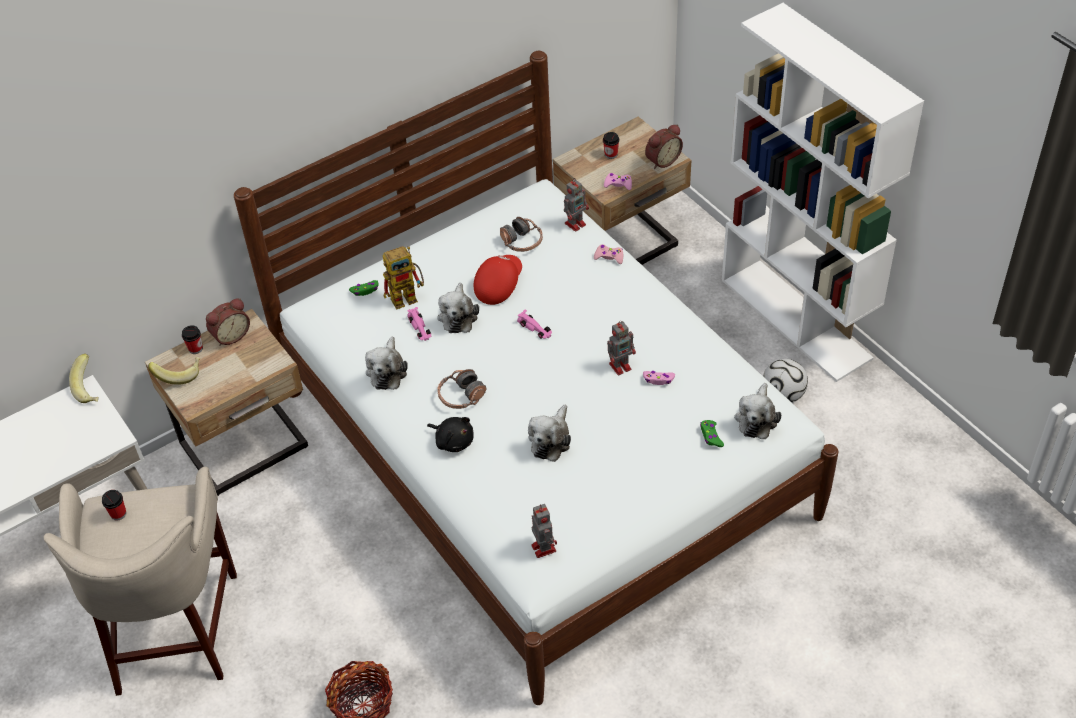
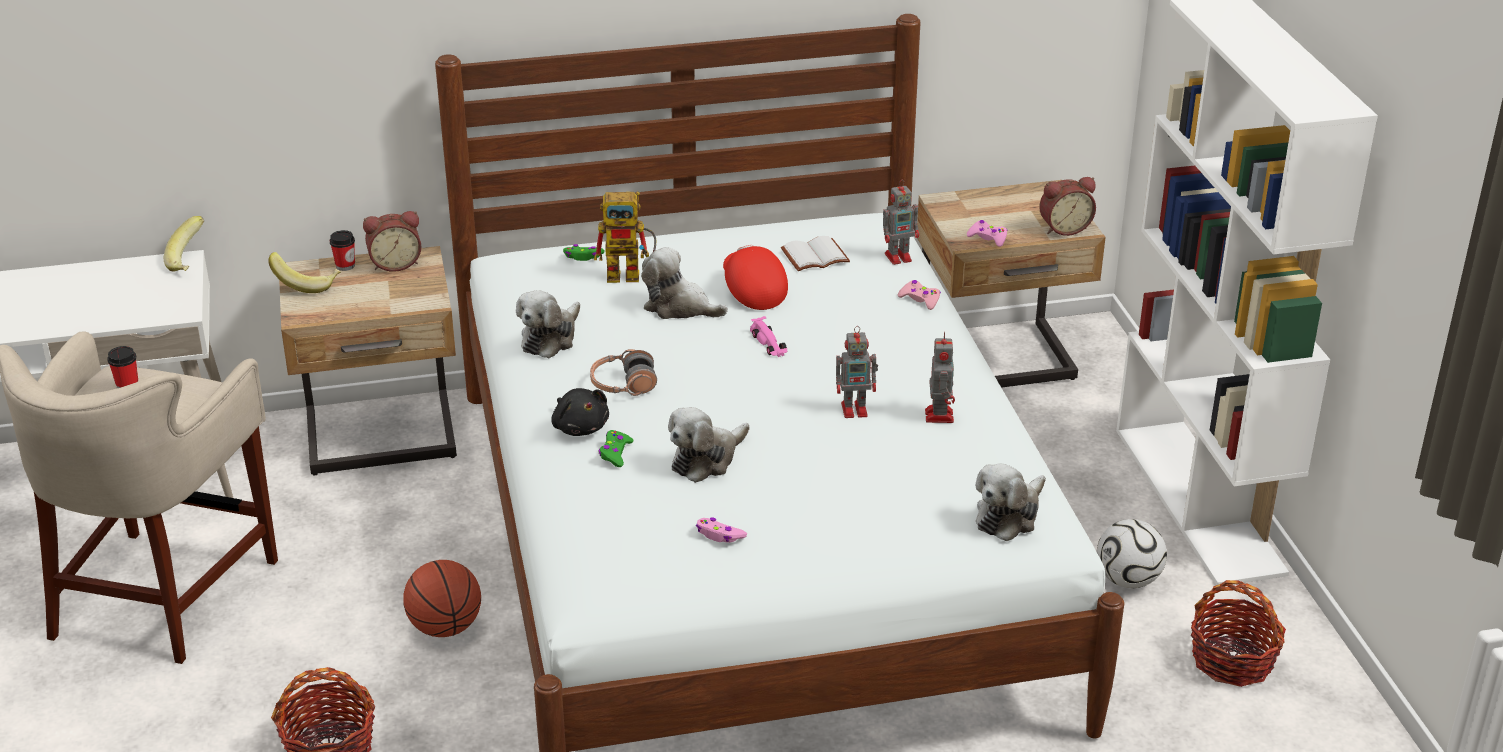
camera: 20 degrees right, 15 degrees down
pink toy car [407,307,431,341] -> none
plush toy [437,283,479,333] -> plush toy turned 90 degrees clockwise [641,247,728,319]
red cap [474,255,522,305] -> red cap turned 75 degrees counterclockwise [723,245,788,310]
headphones [500,217,543,252] -> white book [781,236,850,271]
toy robot [531,504,557,558] -> toy robot moved to [925,332,955,423]
cup [603,132,619,159] -> none
pink game controller [643,371,675,385] -> pink game controller moved to [696,517,747,543]
green game controller [700,420,724,447] -> green game controller moved to [599,430,633,467]
none -> basketball [403,560,481,637]
none -> basket [1191,580,1286,687]

